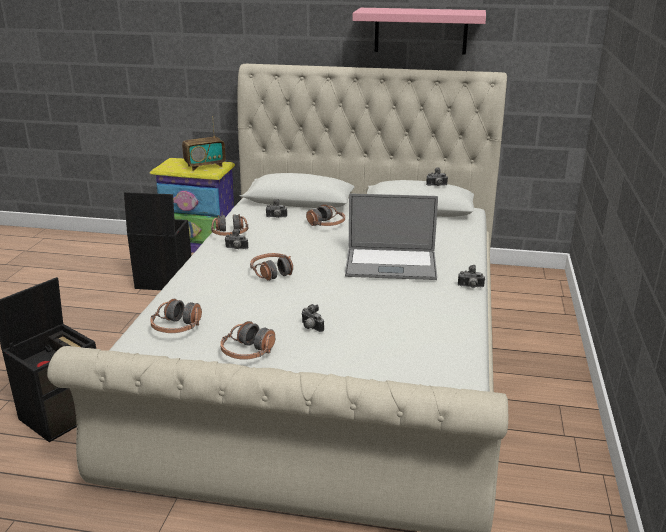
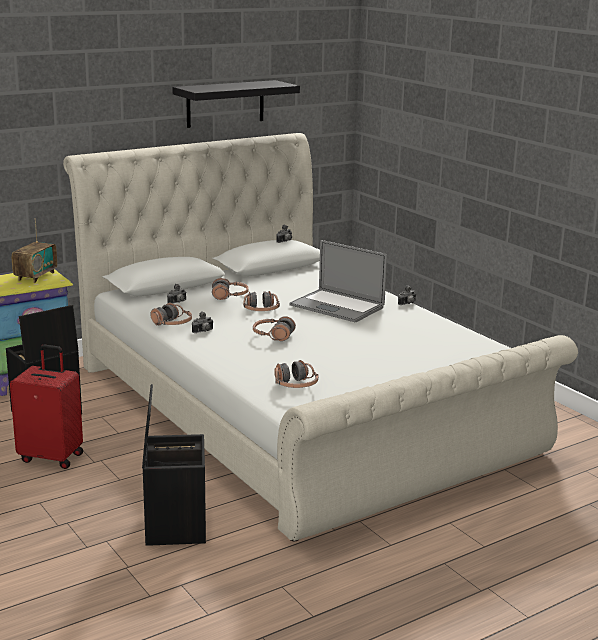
camera: 45 degrees left, 5 degrees down
headphones [220,321,275,360] -> headphones moved to [243,291,280,311]
camera [301,304,324,332] -> none
laptop [345,193,438,280] -> laptop turned 75 degrees clockwise [289,240,387,322]
pink shelf [352,8,486,55] -> black shelf [172,80,300,128]
none -> red suitcase [10,345,83,469]

